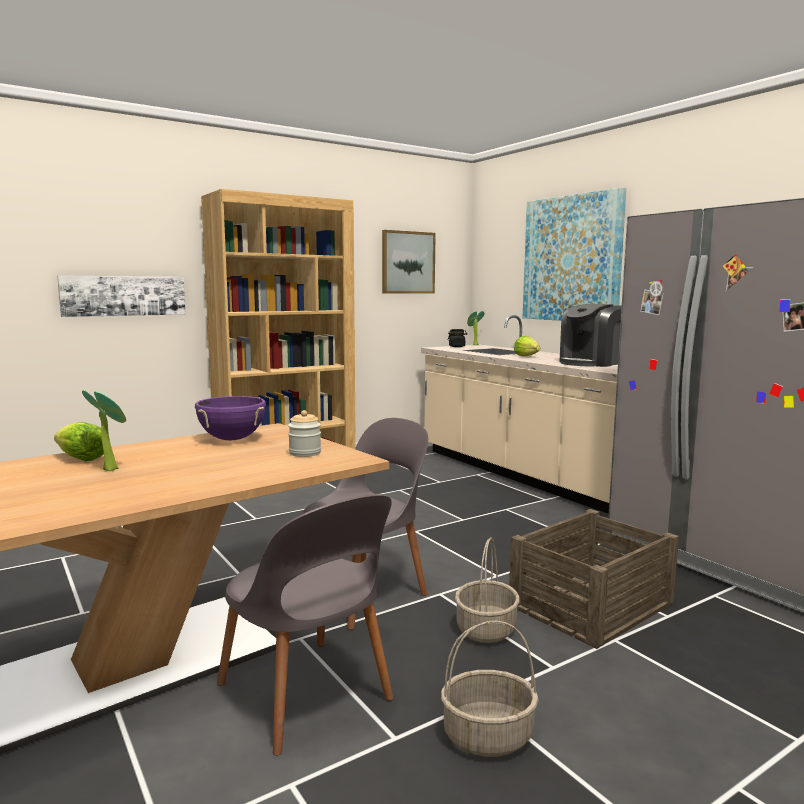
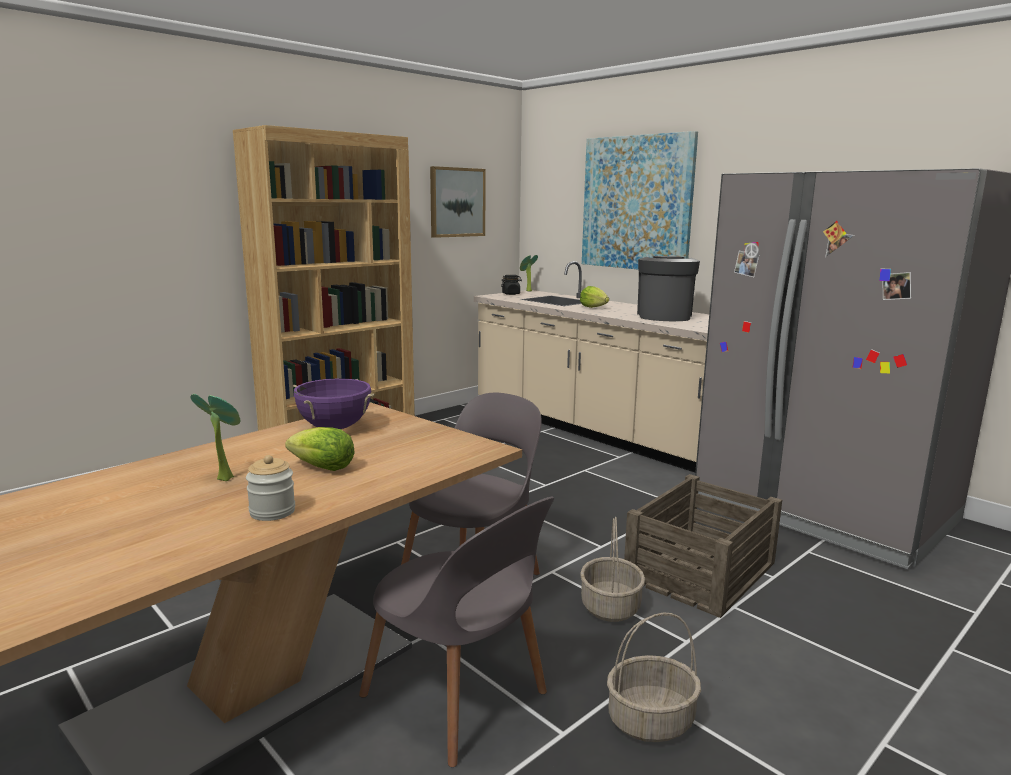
camera: 10 degrees left, 5 degrees up
lettuce [54,422,104,461] -> lettuce moved to [285,427,355,471]
picture [57,275,186,317] -> none
jar [288,410,321,457] -> jar moved to [246,455,295,521]
coffee machine [559,304,622,367] -> coffee machine turned 150 degrees clockwise [637,256,700,321]

